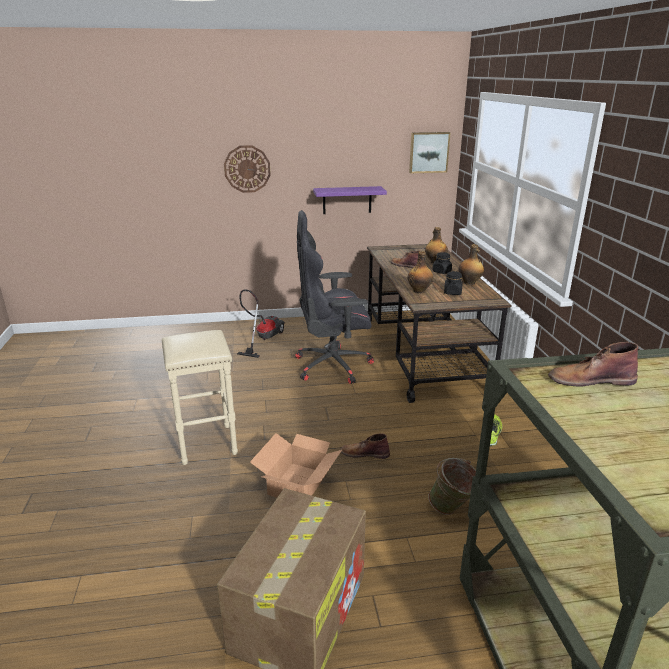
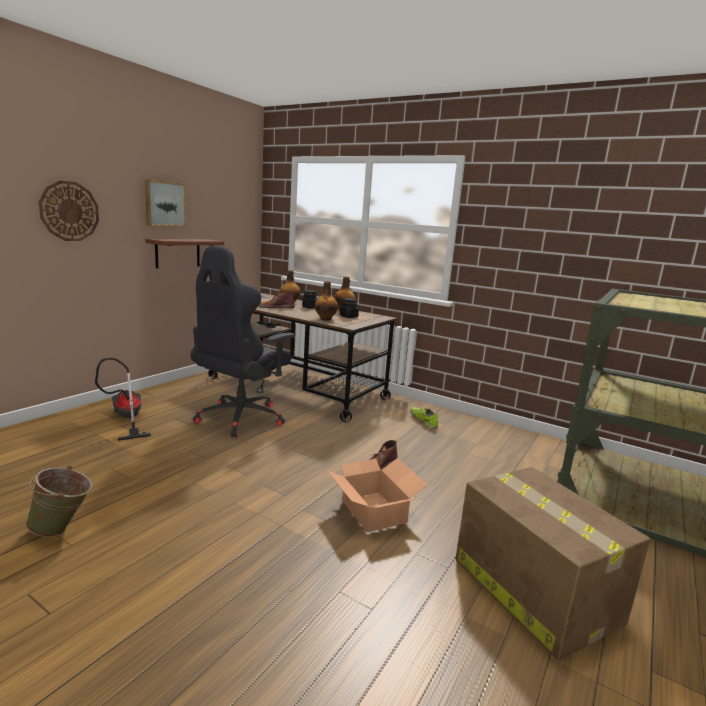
camera: 50 degrees left, 10 degrees down
beige stool [162,330,238,465] -> none
purple shelf [313,186,387,214] -> brown shelf [145,239,224,268]
picture [409,132,451,173] -> picture moved to [145,180,186,227]
green bucket [428,458,476,515] -> green bucket moved to [26,465,92,537]
brown boot [548,342,638,387] -> none

